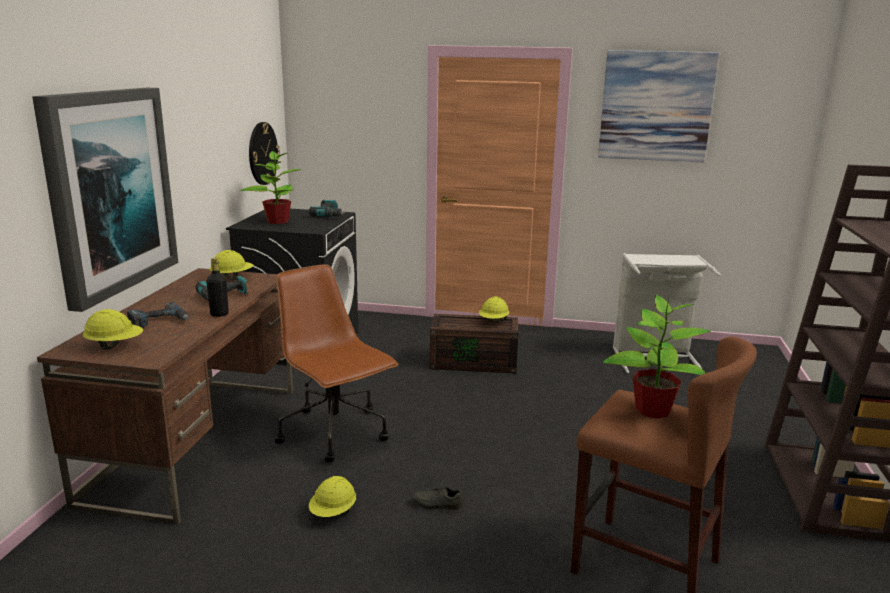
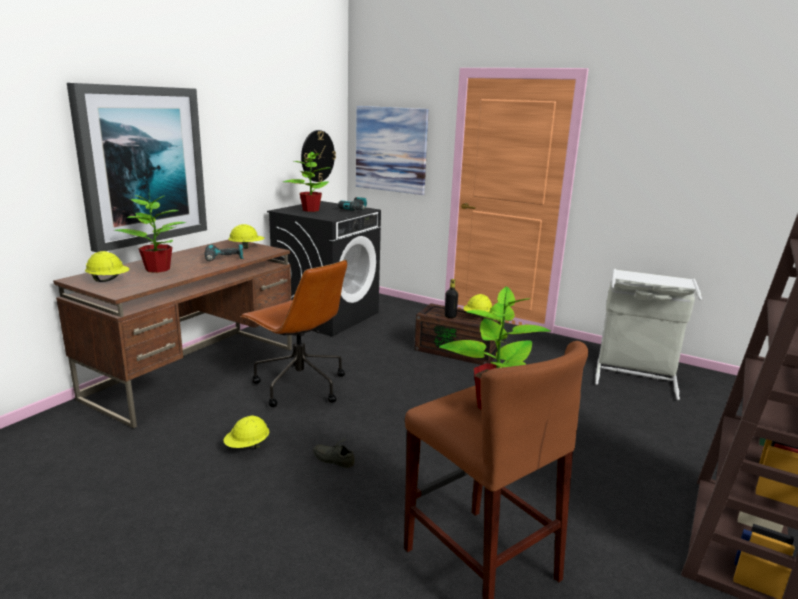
camera: 20 degrees right, 0 degrees up
power drill [127,302,189,328] -> potted plant [114,195,186,273]
black bottle [206,258,229,317] -> black bottle moved to [445,279,458,318]
brown office chair [275,264,398,463] -> brown office chair turned 150 degrees clockwise [240,260,347,407]
picture [598,50,719,162] -> picture moved to [356,106,429,195]

